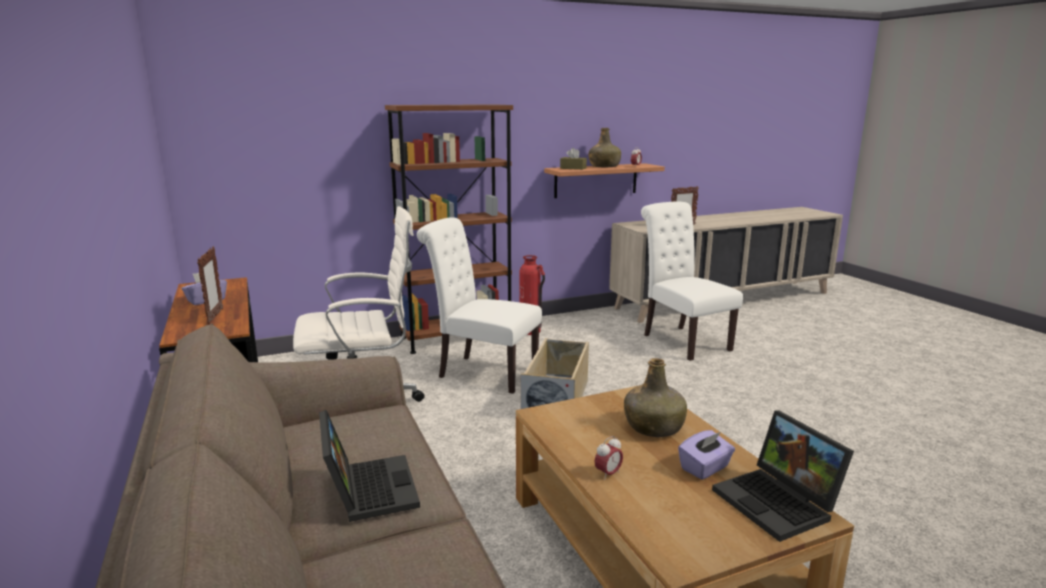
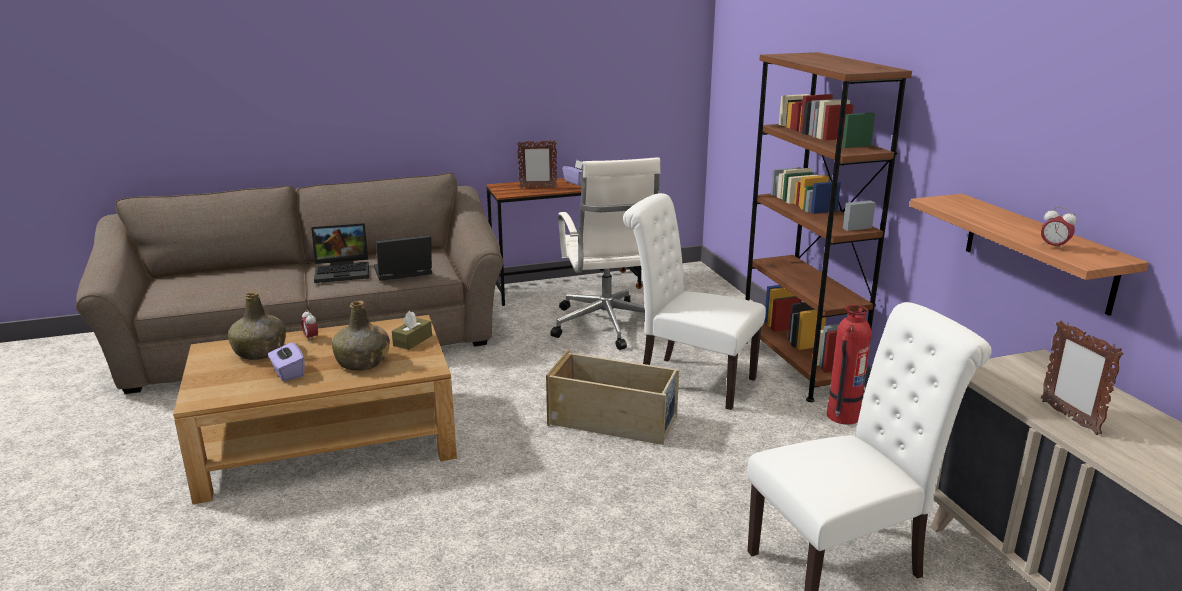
camera: 95 degrees right, 5 degrees up
white chair [417,217,542,394] -> white chair turned 90 degrees counterclockwise [623,193,766,410]
brown tissue box [560,148,587,170] -> brown tissue box moved to [392,311,432,350]
green bottle [589,128,621,167] -> green bottle moved to [228,292,286,360]
laptop [712,410,854,542] -> laptop moved to [374,235,432,281]

